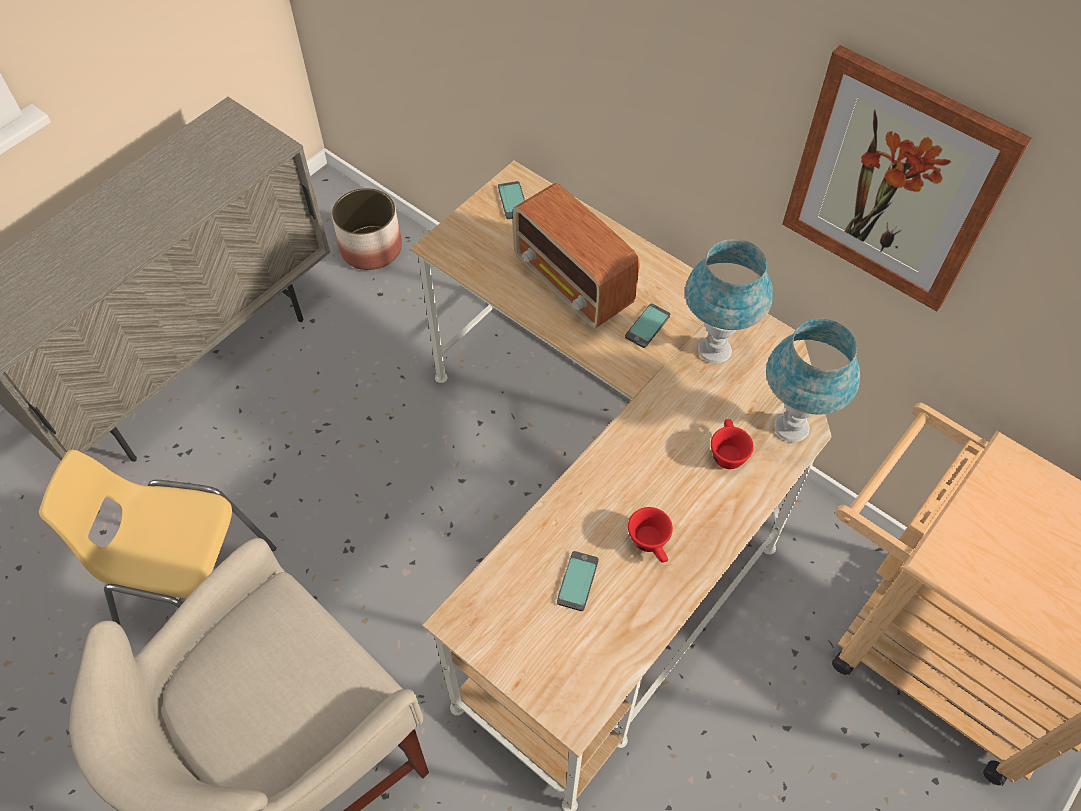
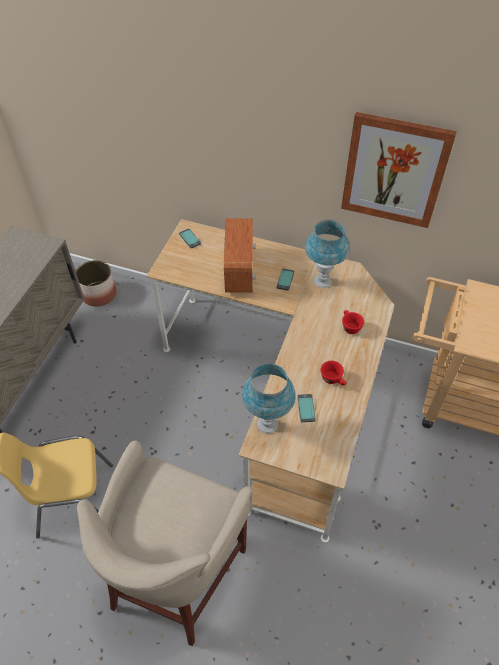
camera: 20 degrees left, 5 degrees down
radio [513,183,640,328] -> radio turned 120 degrees counterclockwise [224,218,256,293]
blue table lamp [766,319,860,442] -> blue table lamp moved to [242,364,296,433]

